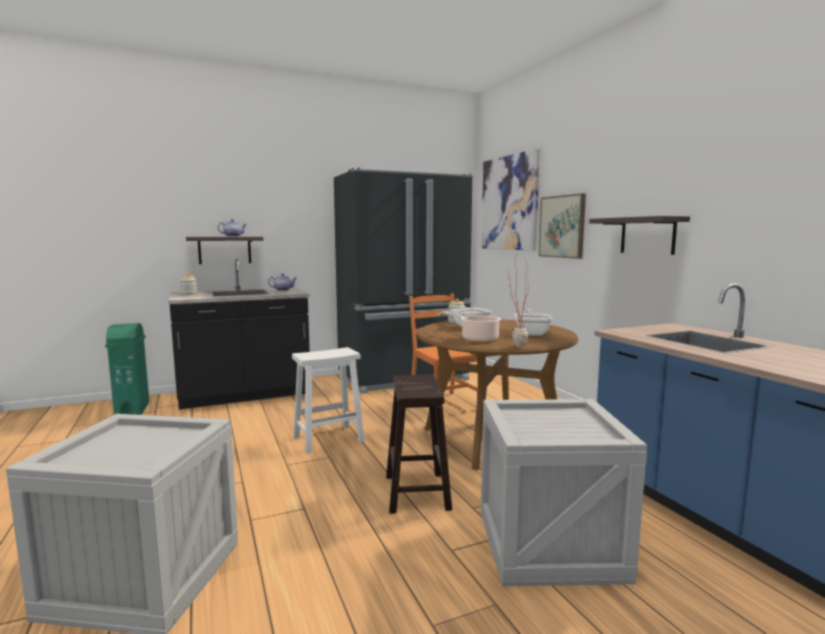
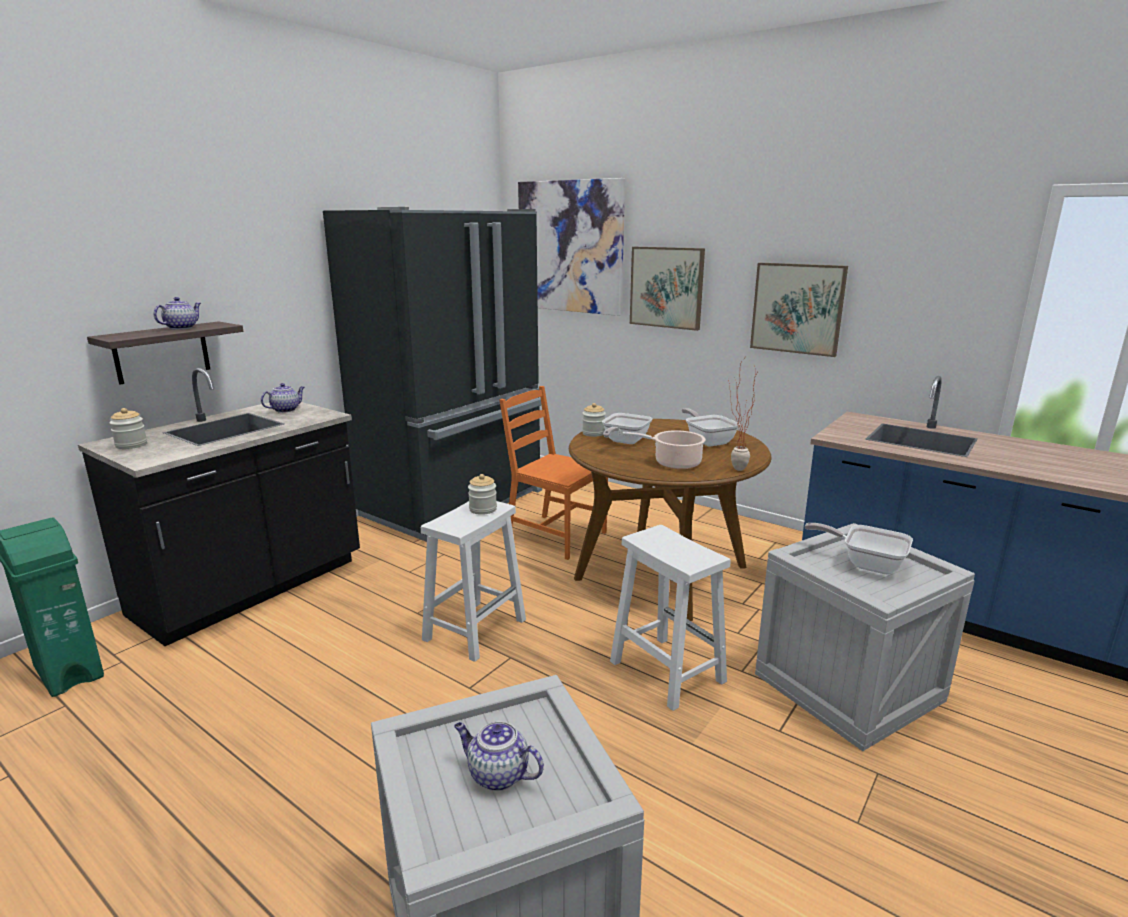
camera: 30 degrees left, 10 degrees up
brown stool [386,375,452,514] -> white stool [610,525,730,711]
shelf [589,216,690,255] -> picture [750,263,848,357]
none -> teapot [454,721,544,791]
none -> jar [468,474,497,515]
none -> frying pan [804,523,913,574]

